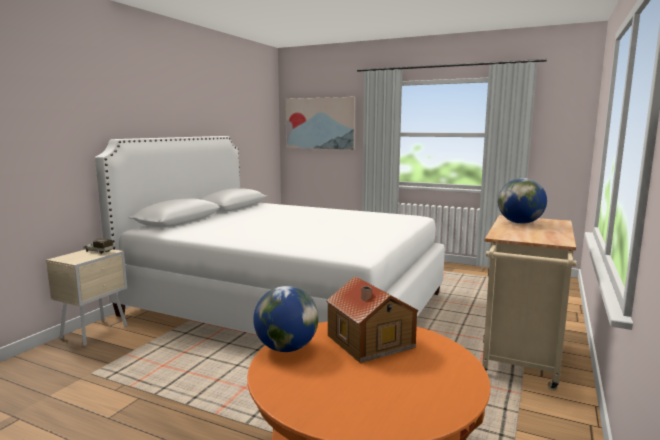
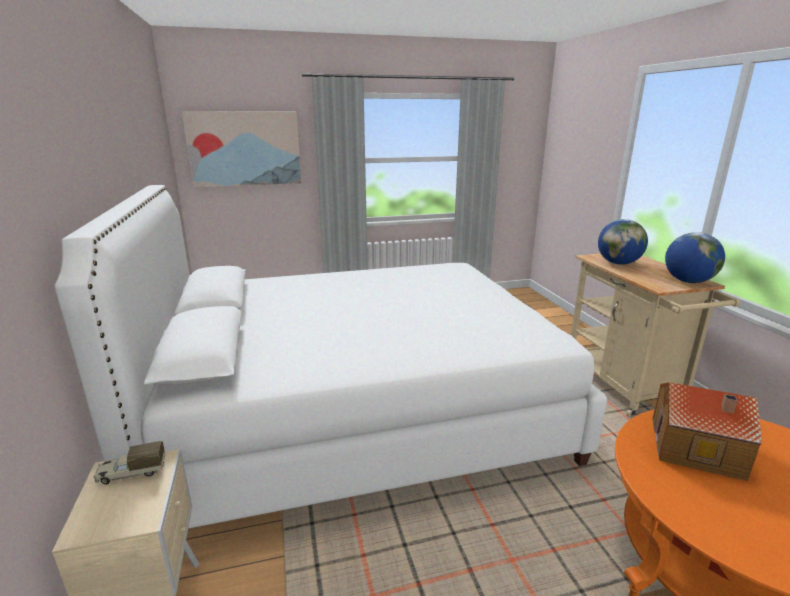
camera: 40 degrees left, 10 degrees up
globe [253,286,319,352] -> globe moved to [665,232,725,283]

